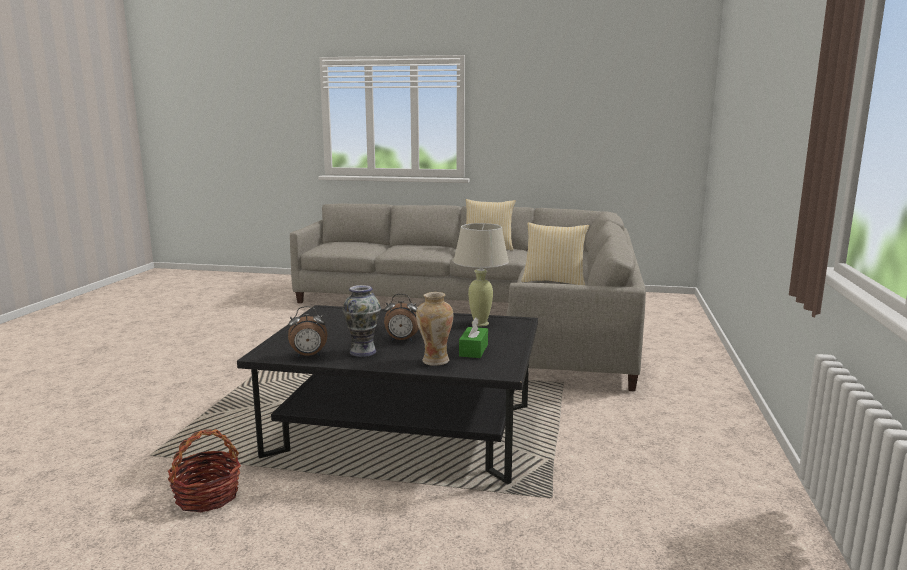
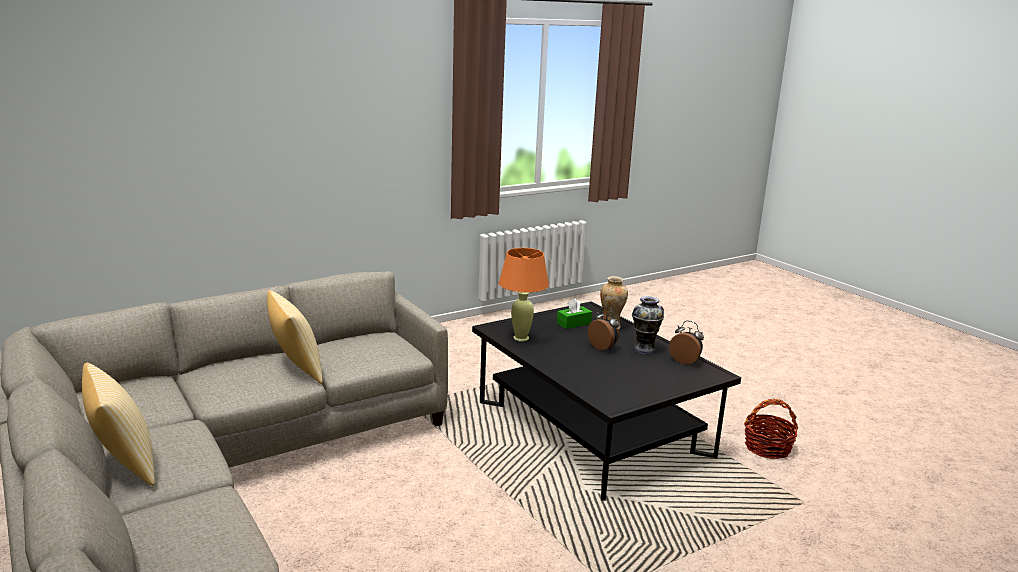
camera: 135 degrees left, 5 degrees up
beige table lamp [453,223,509,326] -> orange table lamp [499,248,549,342]

